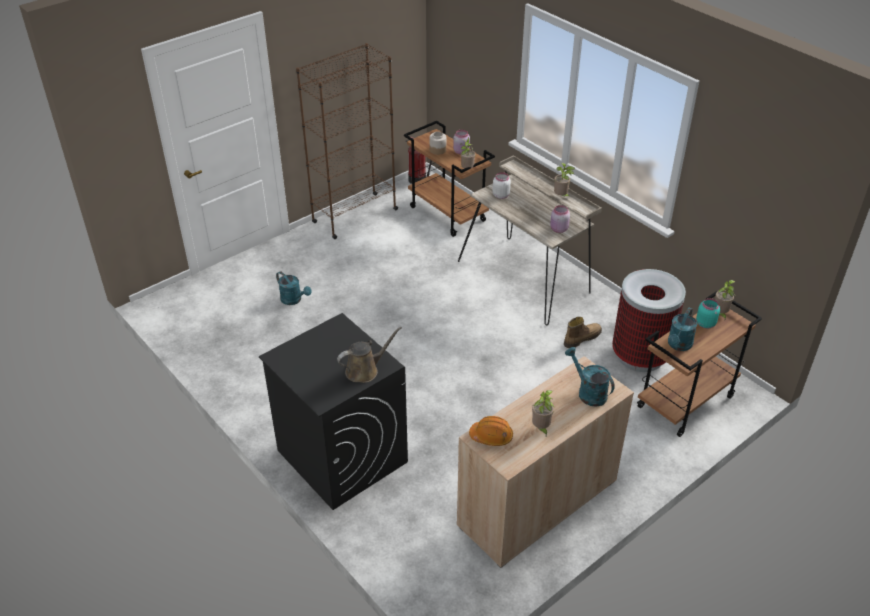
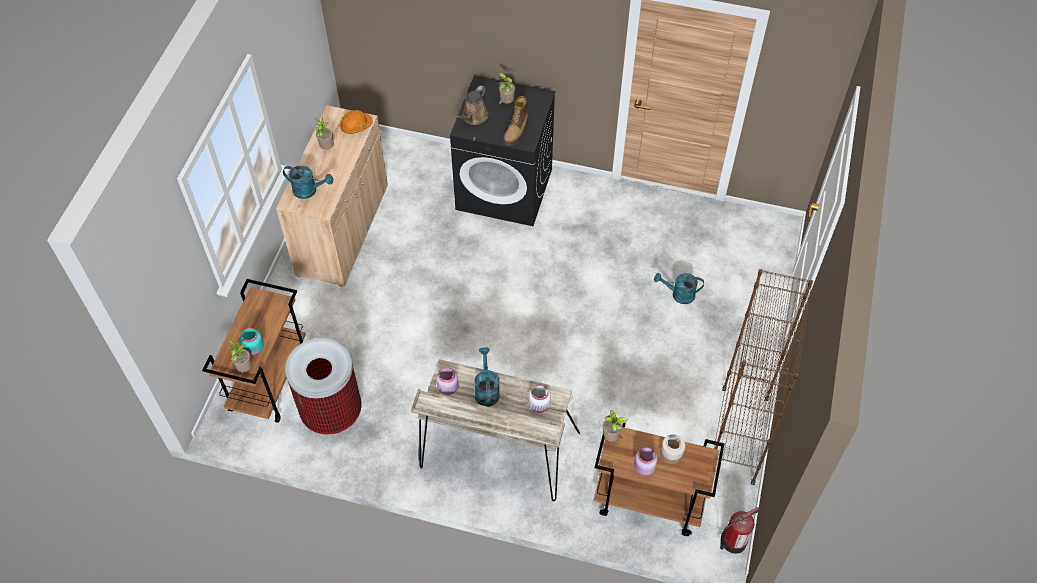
camera: 145 degrees right, 15 degrees up
potted plant [554,163,575,197] -> potted plant moved to [497,73,515,104]
boot [564,317,602,348] -> boot moved to [503,96,528,146]
turquoise watering can [668,308,697,351] -> turquoise watering can moved to [474,348,500,407]

